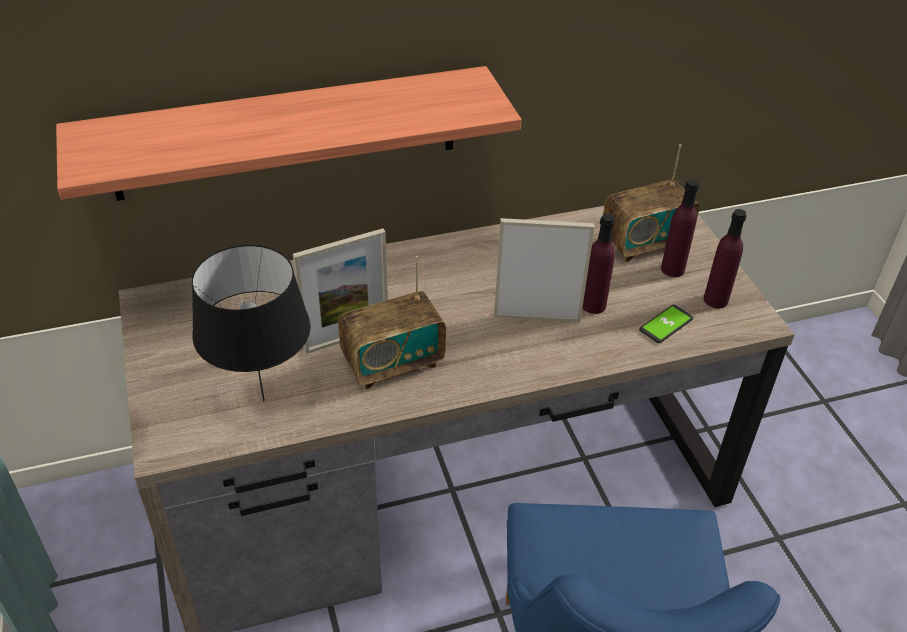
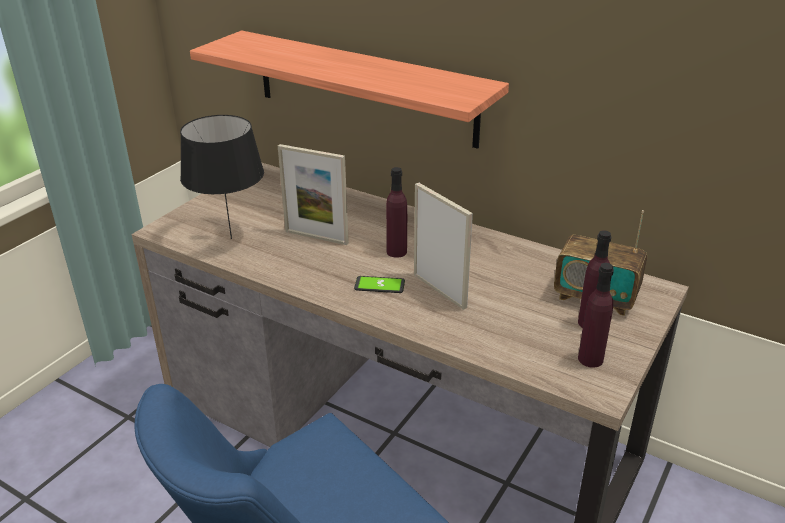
camera: 50 degrees right, 10 degrees down
radio [338,256,446,390] -> none
purple bottle [582,214,615,314] -> purple bottle moved to [386,167,407,258]
phone [639,305,693,343] -> phone moved to [354,276,405,293]

